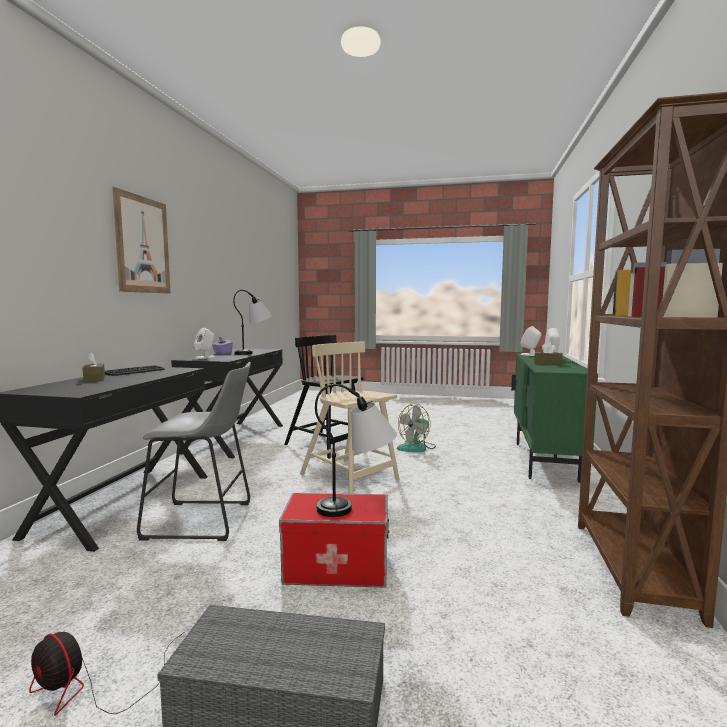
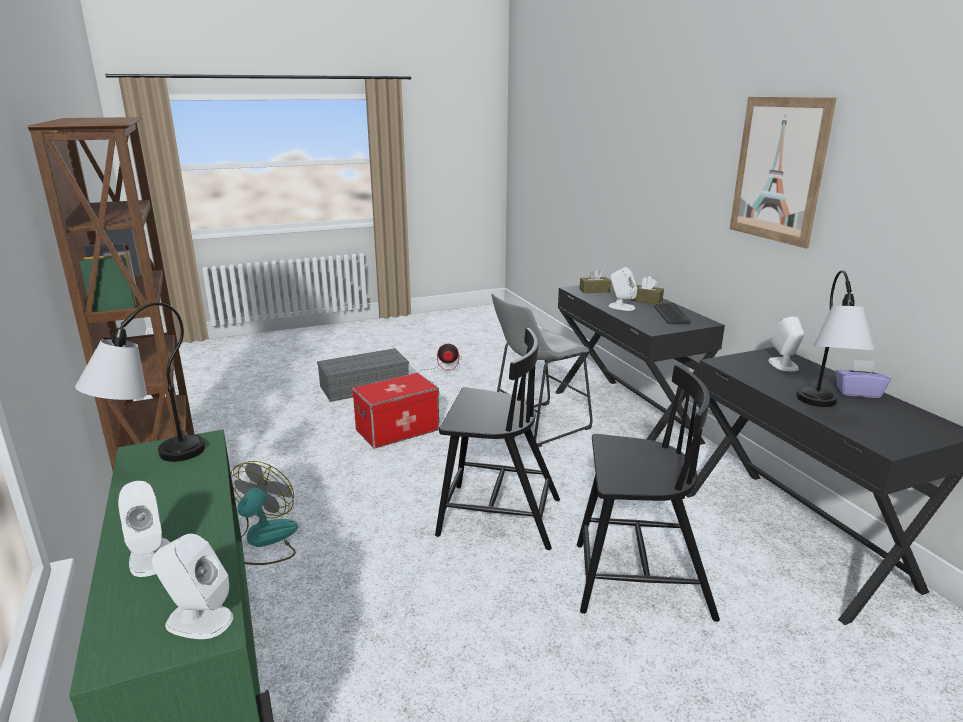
camera: 145 degrees right, 15 degrees up
beige chair [300,341,399,494] -> black chair [435,328,560,550]
table lamp [315,384,397,517] -> table lamp moved to [75,302,205,462]
fan [397,403,436,452] -> fan moved to [231,461,298,565]
brown tissue box [534,342,563,365] -> brown tissue box moved to [580,268,611,293]
none -> white speaker [609,267,637,311]

